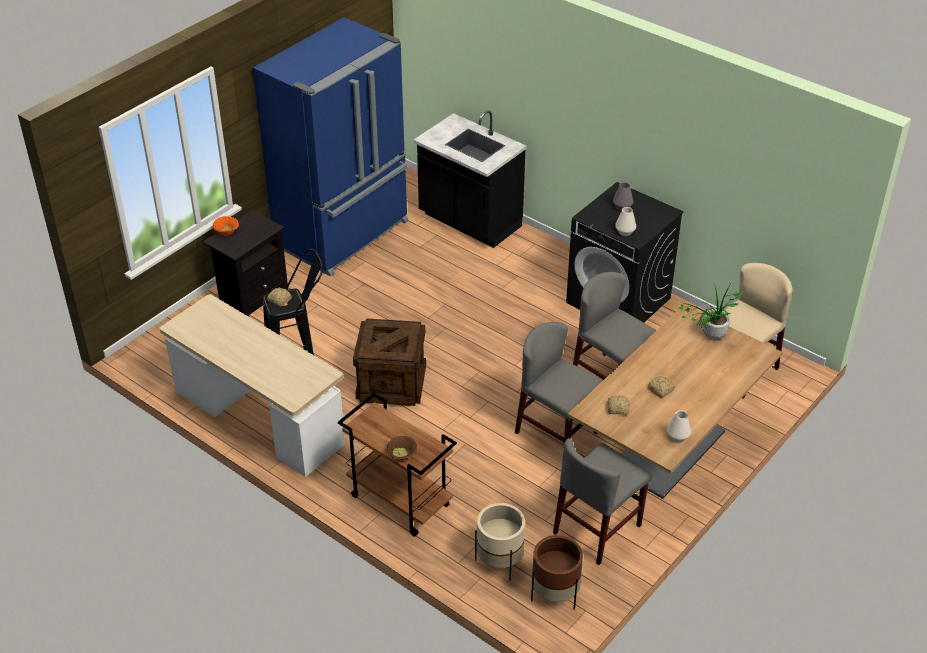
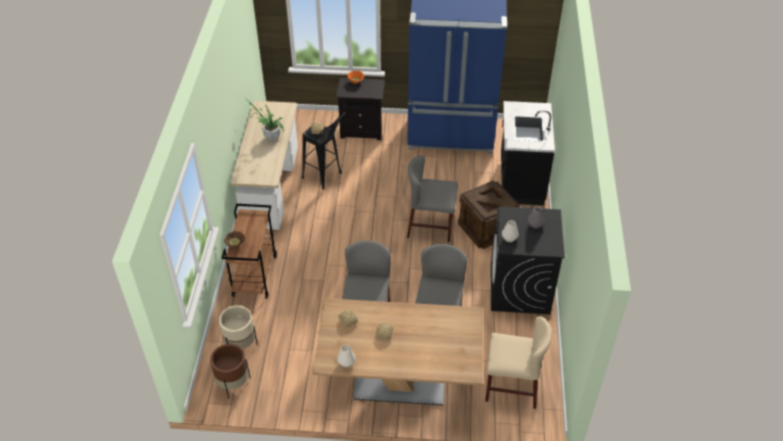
camera: 55 degrees right, 5 degrees up
crate [353,318,426,406] -> crate moved to [458,181,520,249]
grey chair [553,438,651,565] -> grey chair moved to [407,156,458,242]
potted plant [679,282,743,339] -> potted plant moved to [247,102,284,141]

